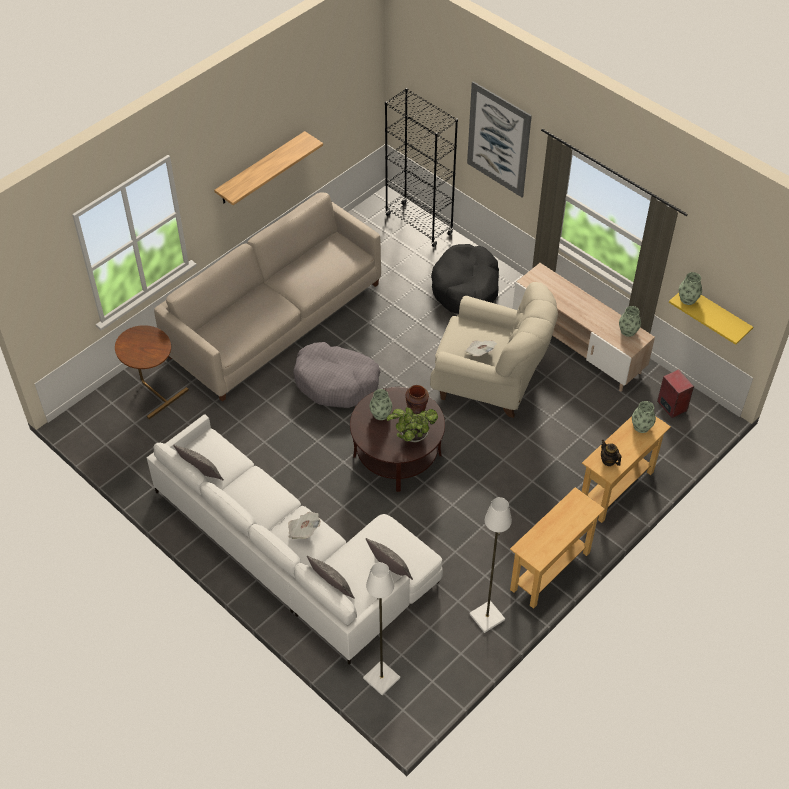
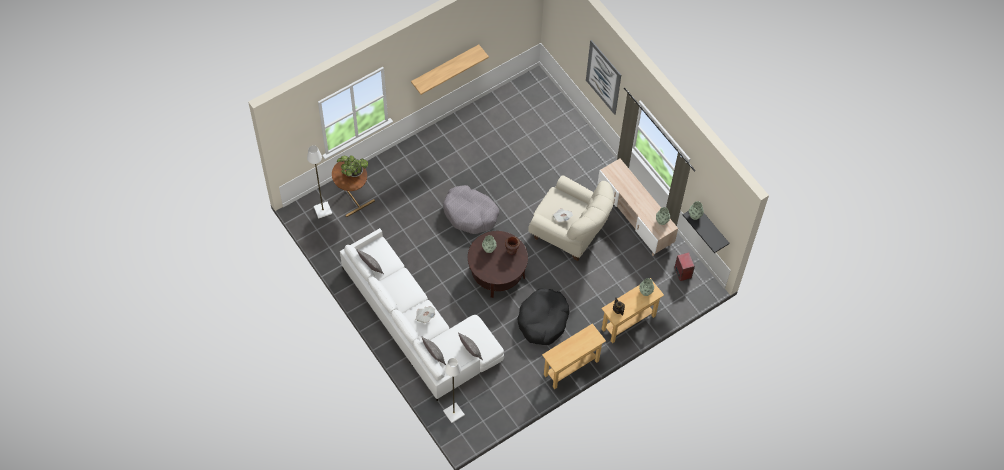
camera: 10 degrees right, 10 degrees up
beige sofa [154,192,381,402] -> none
black bookcase [385,88,458,247] -> none
potted plant [387,407,438,442] -> potted plant moved to [337,155,368,177]
black dog bed [431,244,499,314] -> black dog bed moved to [517,288,570,345]
white floor lamp [470,497,512,633] -> white floor lamp moved to [307,145,332,219]
yellow shelf [669,293,753,345] -> black shelf [683,211,730,253]

